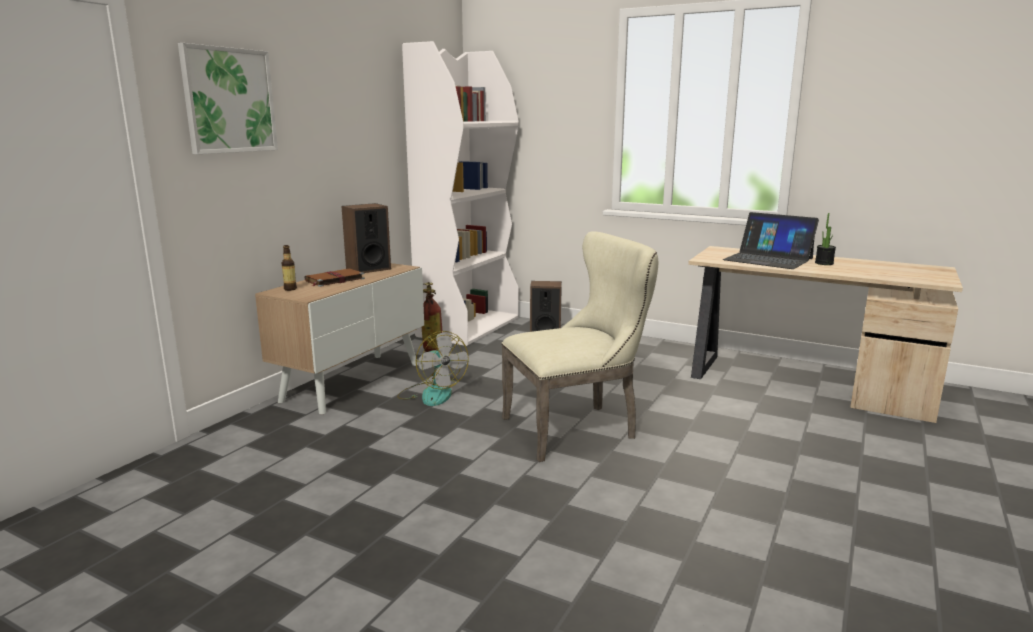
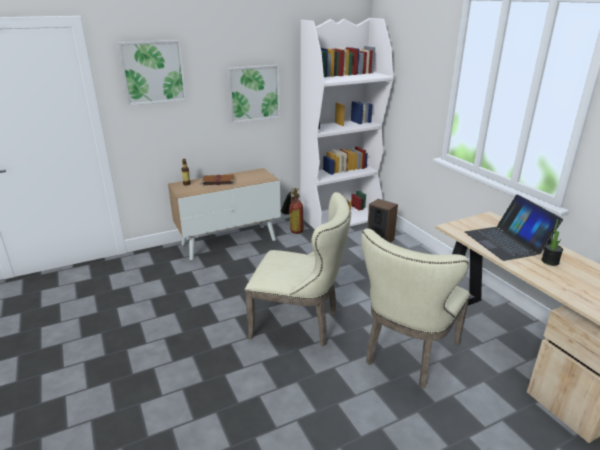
camera: 35 degrees right, 10 degrees up
speaker [341,203,391,273] -> none
fan [397,331,469,406] -> none
none -> picture [227,65,280,123]
none -> beige chair [361,228,470,388]

